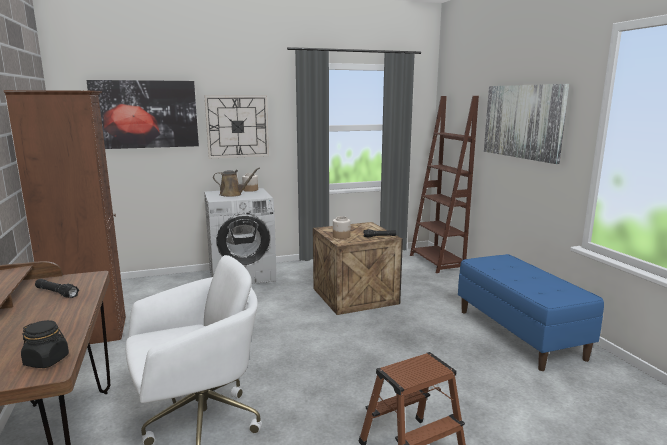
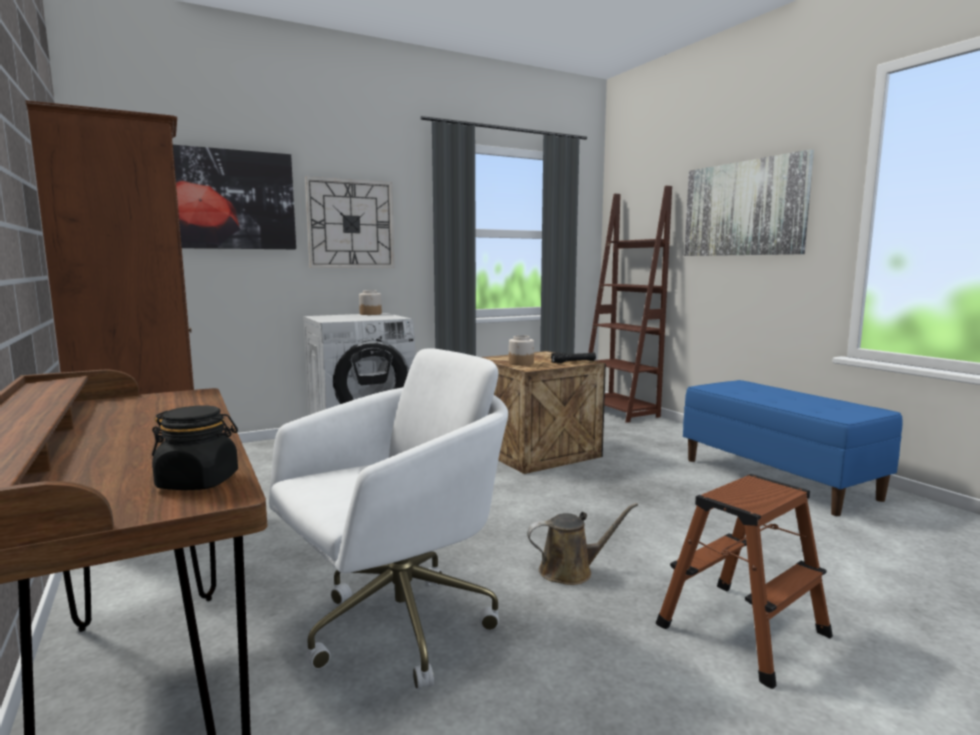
camera: 10 degrees left, 5 degrees down
black flashlight [35,279,79,298] -> none
brown watering can [213,167,260,197] -> brown watering can moved to [527,503,638,585]

